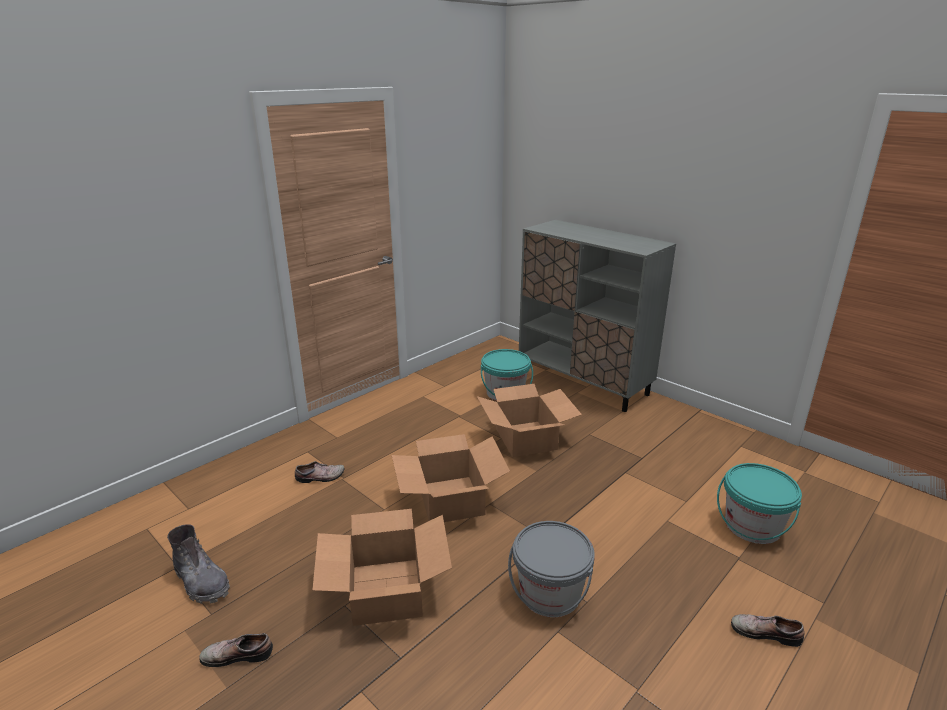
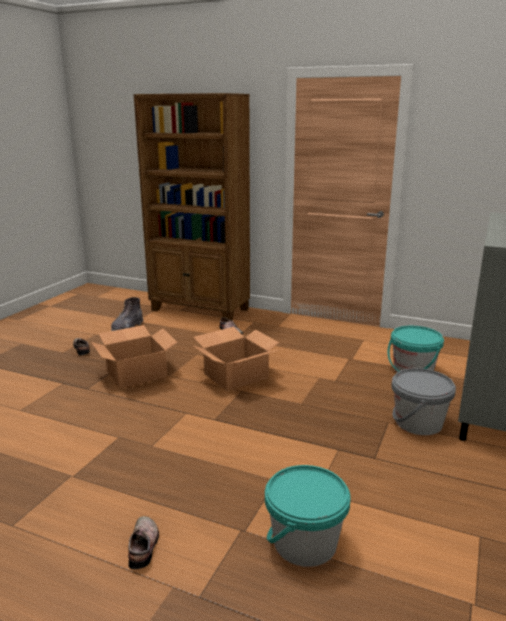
camera: 70 degrees right, 5 degrees down
cardboard box [477,384,582,457] -> none
grey bucket [508,521,595,617] -> grey bucket moved to [391,368,456,435]
none -> brown bookcase [134,93,250,321]

